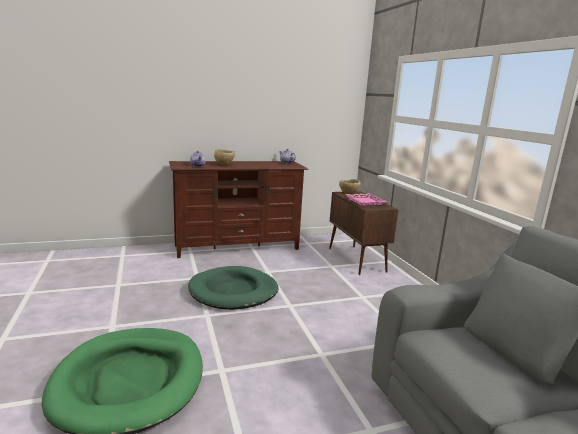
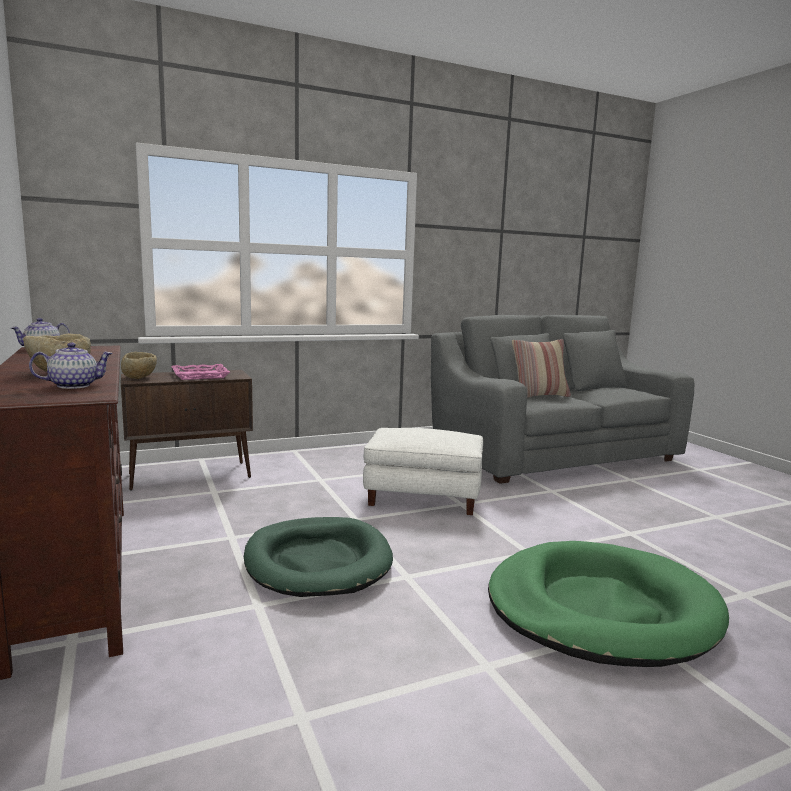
camera: 95 degrees left, 5 degrees down
none -> white ottoman [363,428,483,515]
none -> pillow [512,339,571,398]

